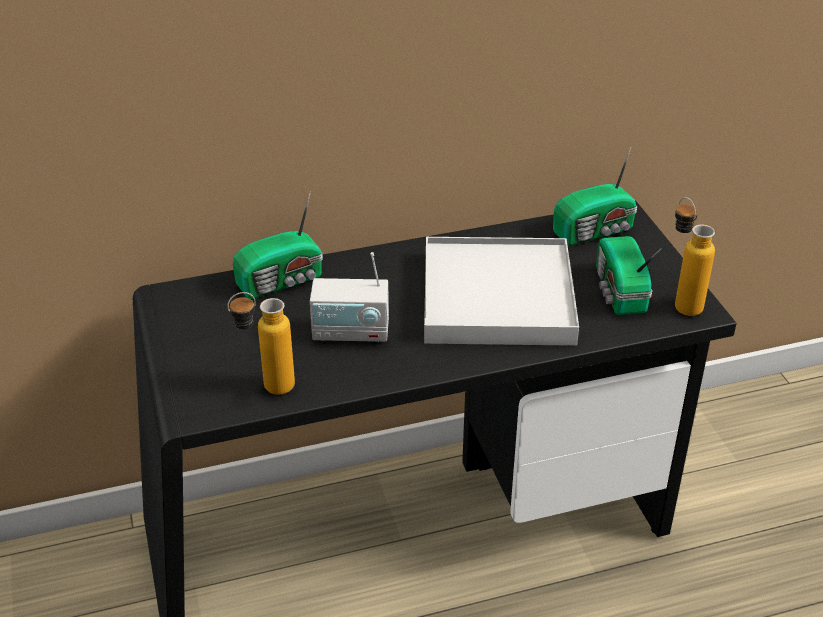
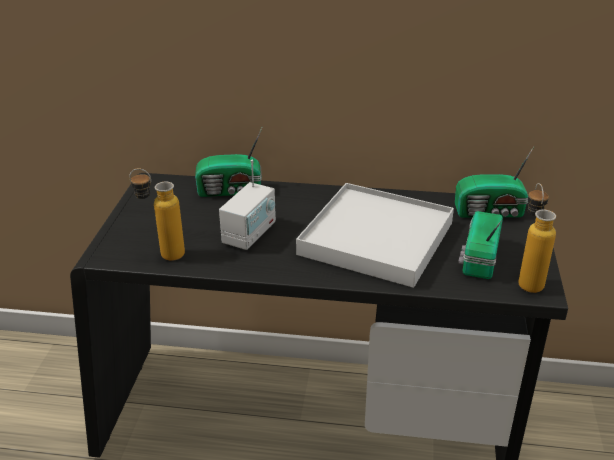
camera: 25 degrees right, 5 degrees down
radio [310,252,389,343] -> radio turned 90 degrees counterclockwise [219,159,276,250]

